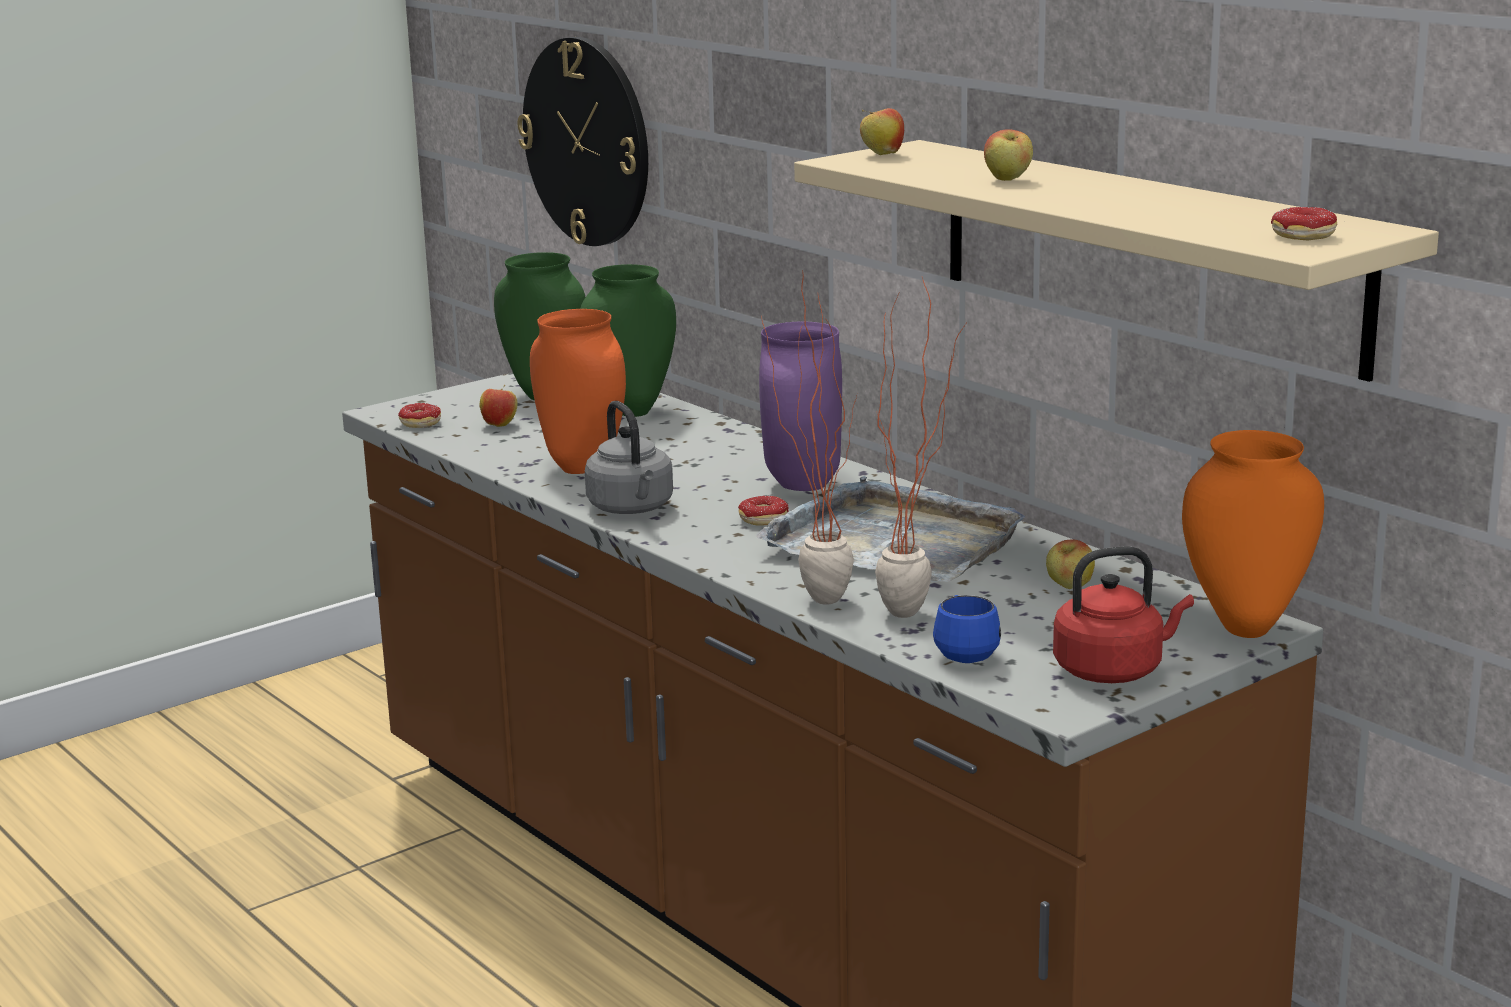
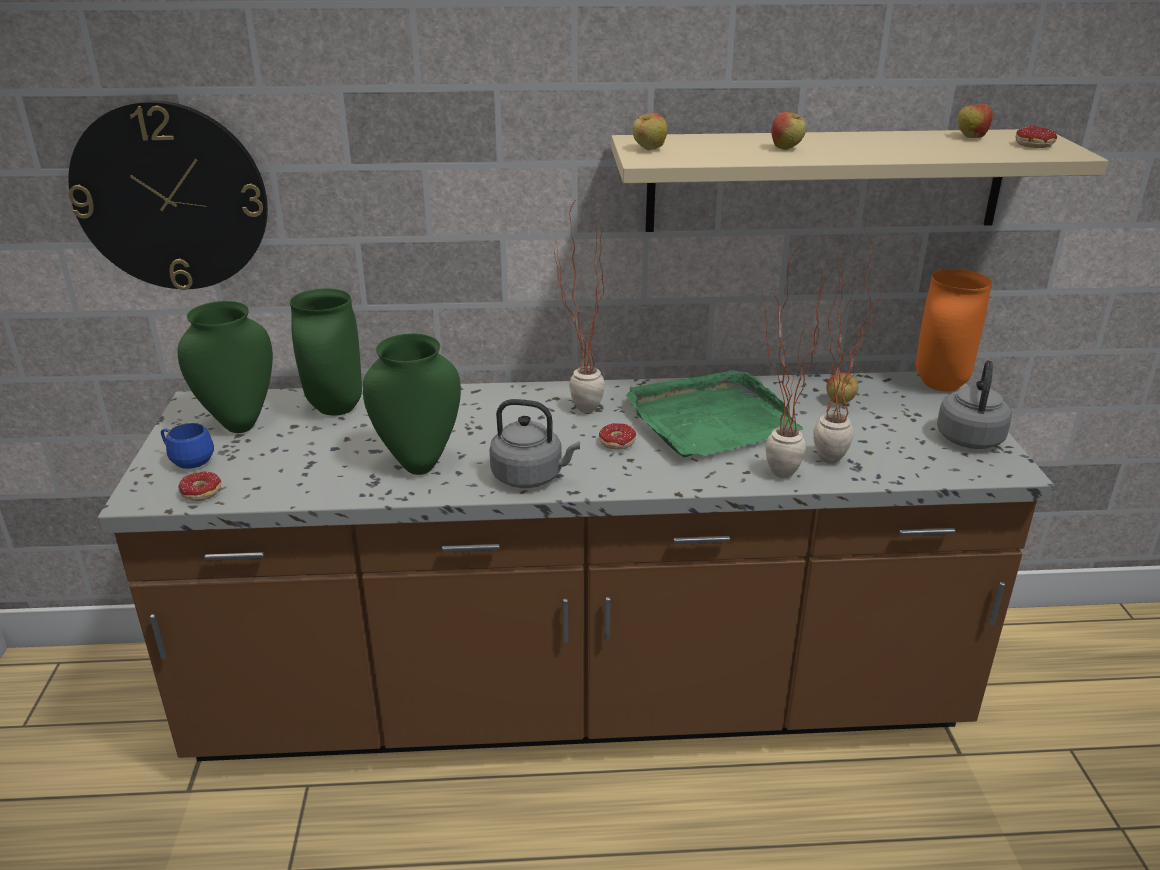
camera: 55 degrees left, 10 degrees up
apple [479,385,518,427] -> apple moved to [957,102,993,138]
orange vase [530,309,626,474] -> green vase [363,333,461,475]
grey tray [756,476,1025,582] -> green tray [626,370,803,457]
purple vase [759,322,842,491] -> potted plant [548,199,605,413]
blue mug [933,595,1001,663] -> blue mug moved to [161,423,214,469]
red kettle [1053,547,1194,683] -> grey kettle [937,360,1012,449]

